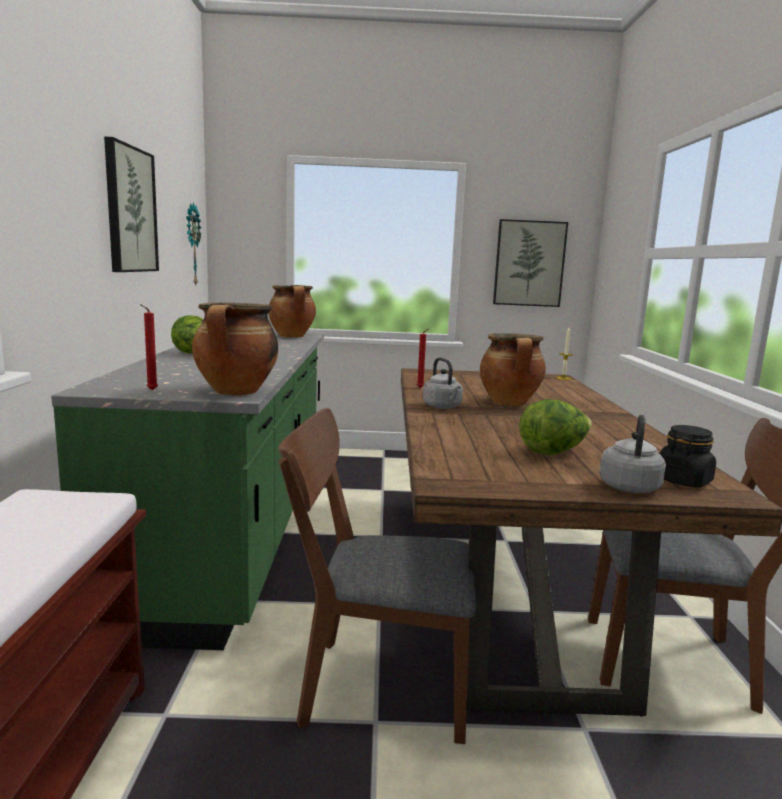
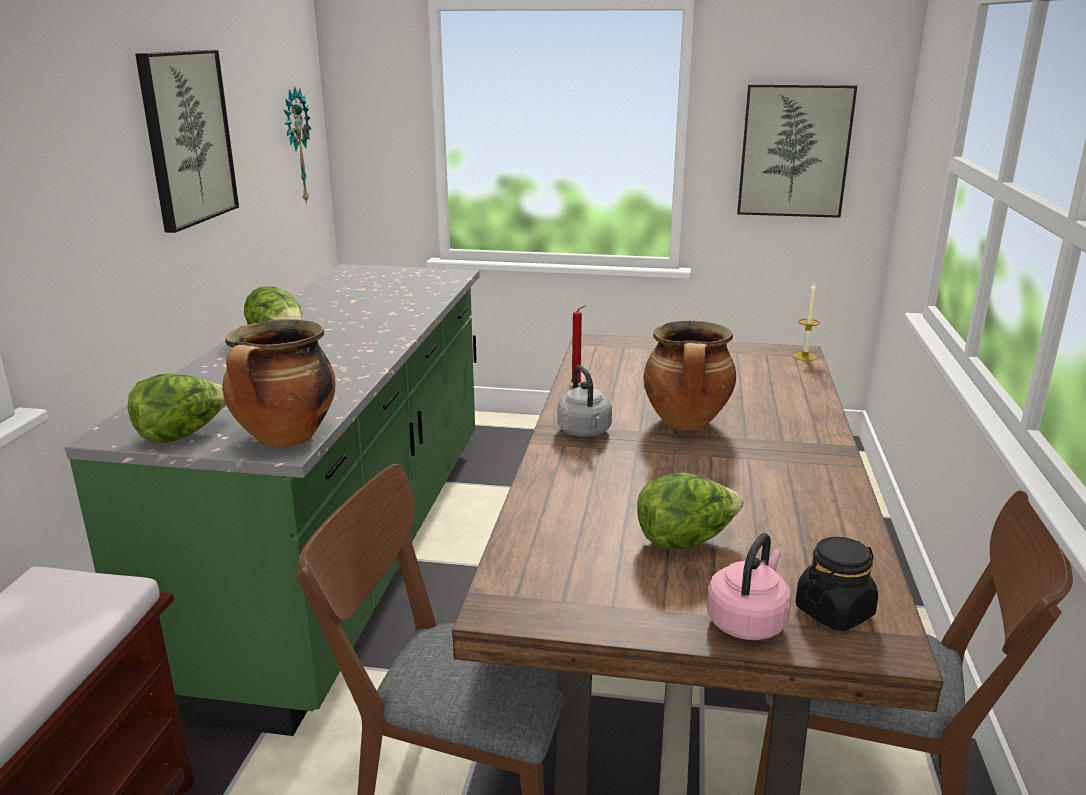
camera: 10 degrees right, 10 degrees up
red candle [140,304,158,390] -> lettuce [128,373,226,443]
cooking pot [268,285,316,338] -> none
grey kettle [599,415,666,493] -> pink kettle [707,533,791,640]

